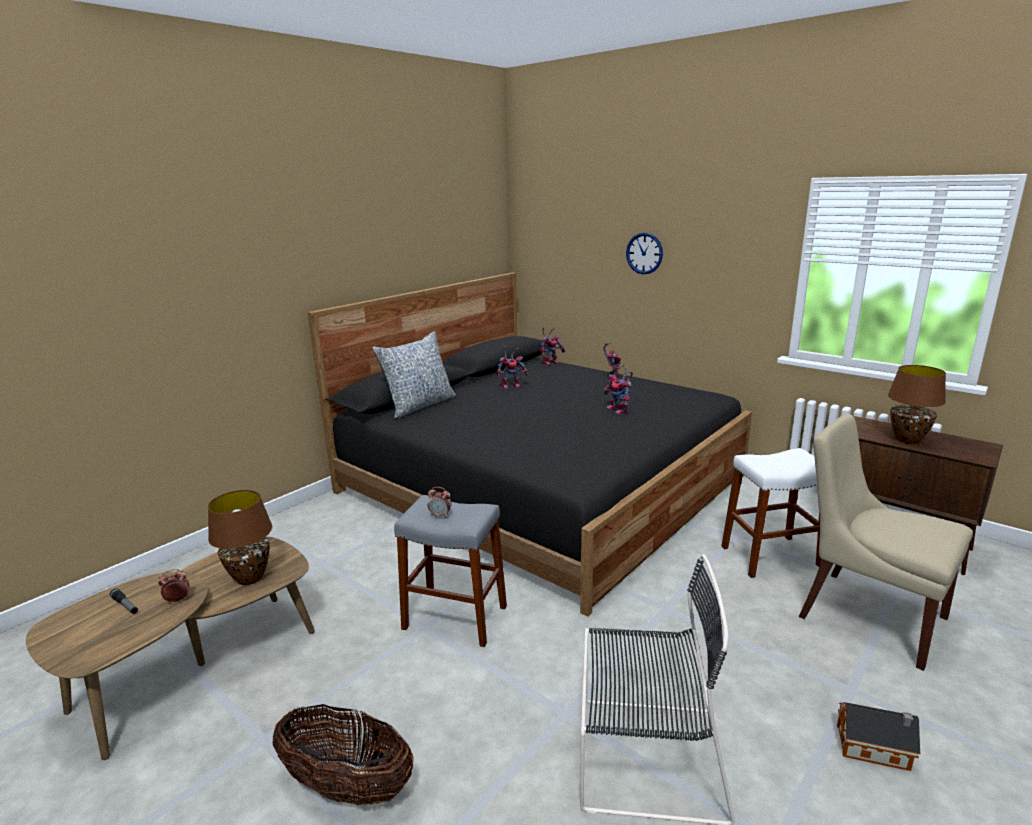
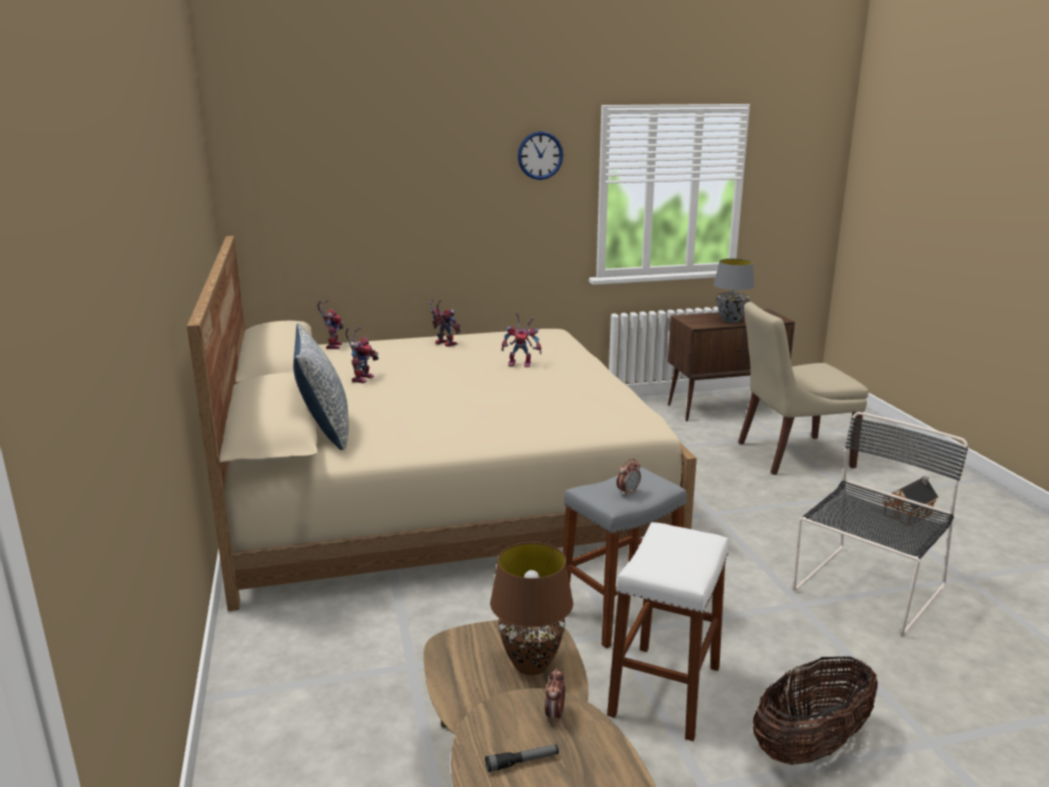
camera: 55 degrees left, 0 degrees up
black bed [307,273,752,617] -> beige bed [187,236,697,611]
wall clock [626,233,663,274] -> wall clock moved to [518,131,563,180]
white stool [722,448,821,578] -> white stool moved to [607,522,728,741]
brown table lamp [888,365,946,444] -> grey table lamp [713,258,755,323]

